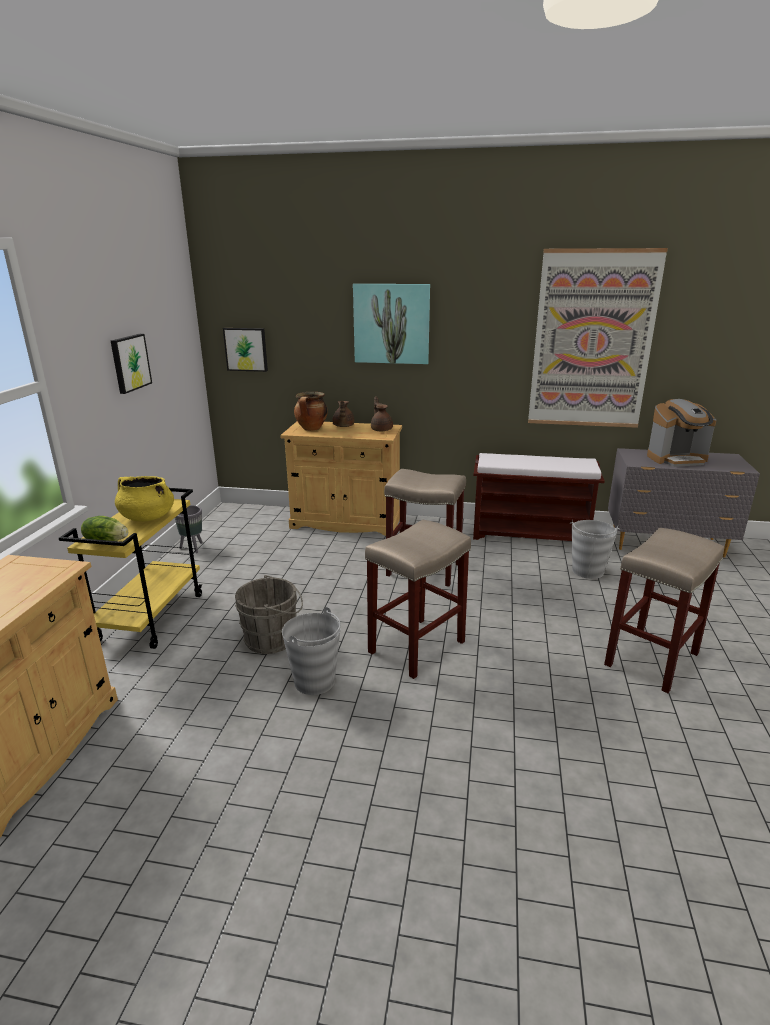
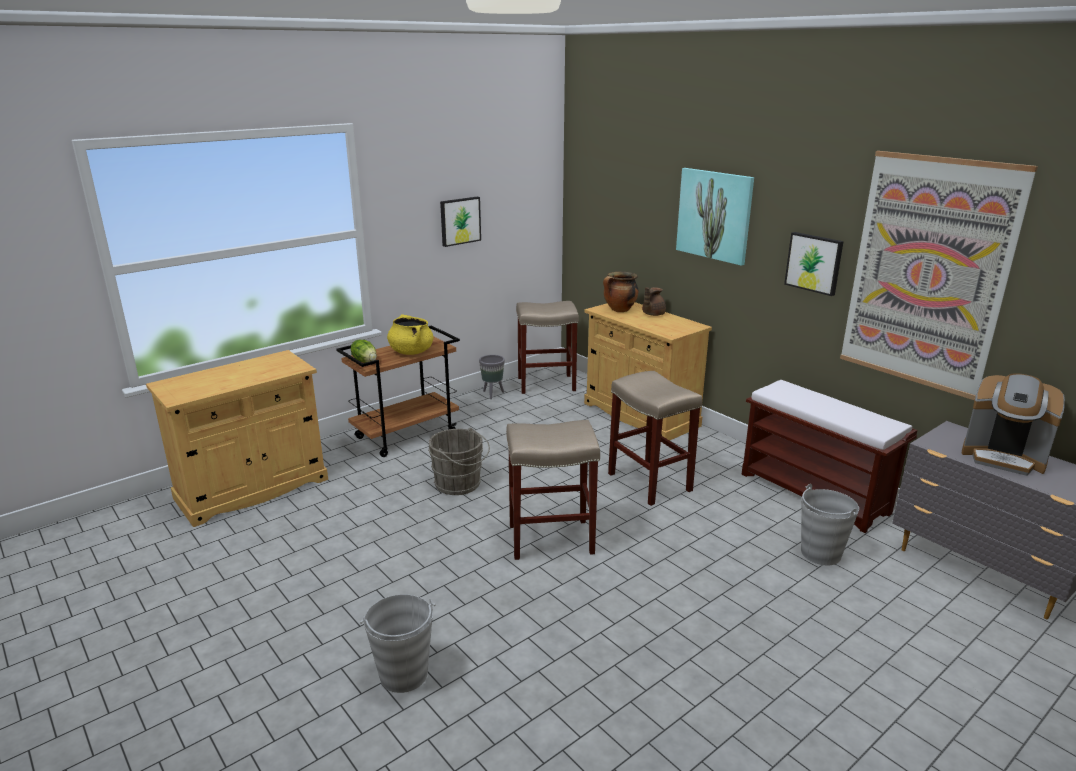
camera: 40 degrees right, 0 degrees up
yellow cart [59,488,202,649] -> brown cart [336,325,460,457]
picture [223,328,268,372] -> picture moved to [784,232,844,296]
grey bucket [282,607,341,695] -> grey bucket moved to [360,594,436,693]
brown teapot [371,397,393,432] -> none
beige stool [604,528,724,693] -> beige stool moved to [516,301,579,394]

